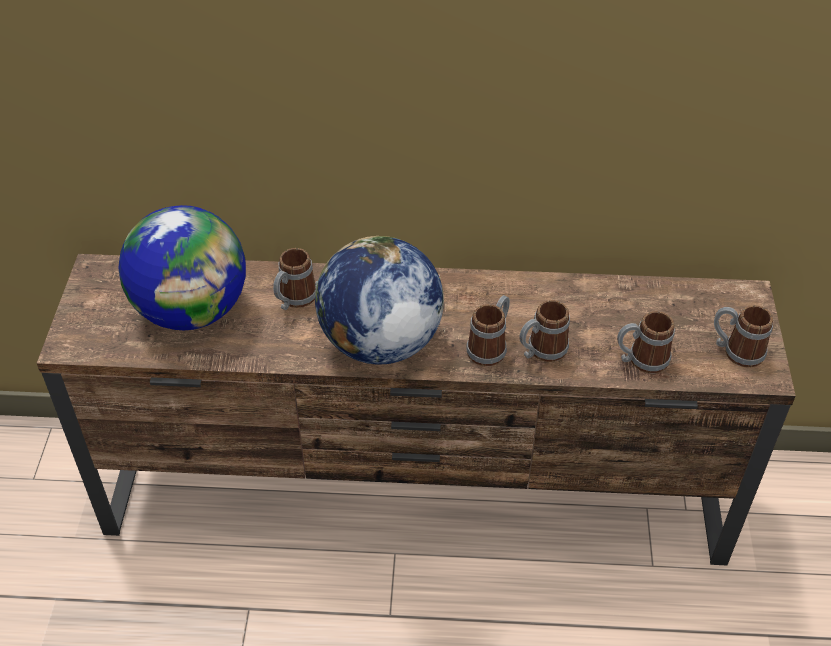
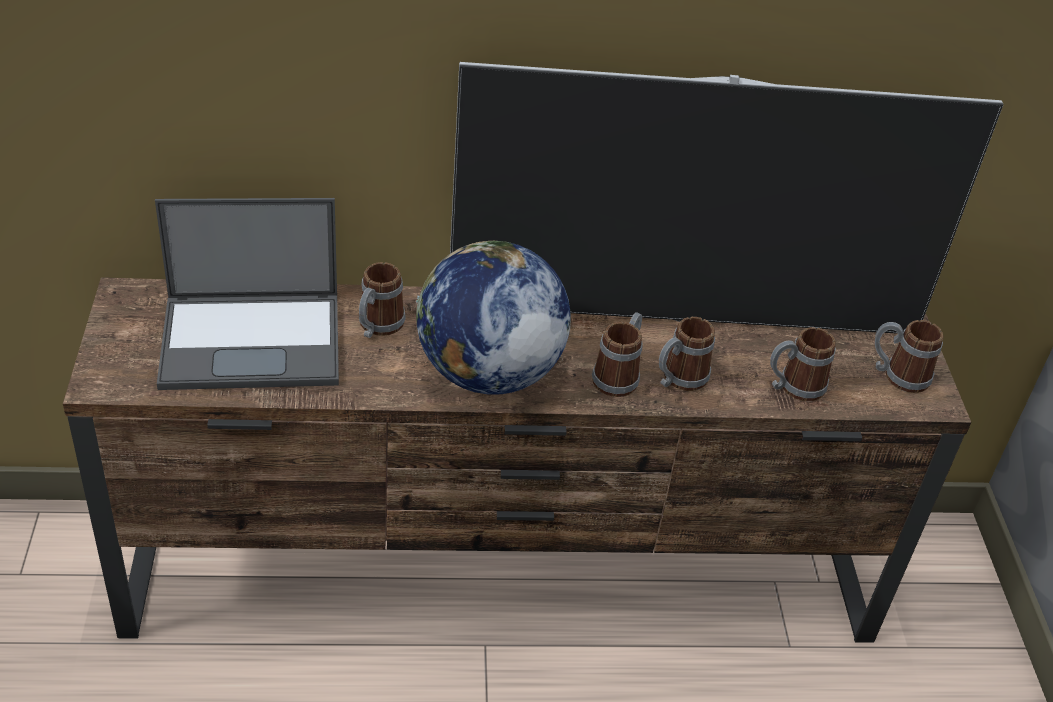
camera: 10 degrees left, 5 degrees down
globe [118,205,246,330] -> laptop [155,198,339,390]
none -> television [450,62,1004,334]

